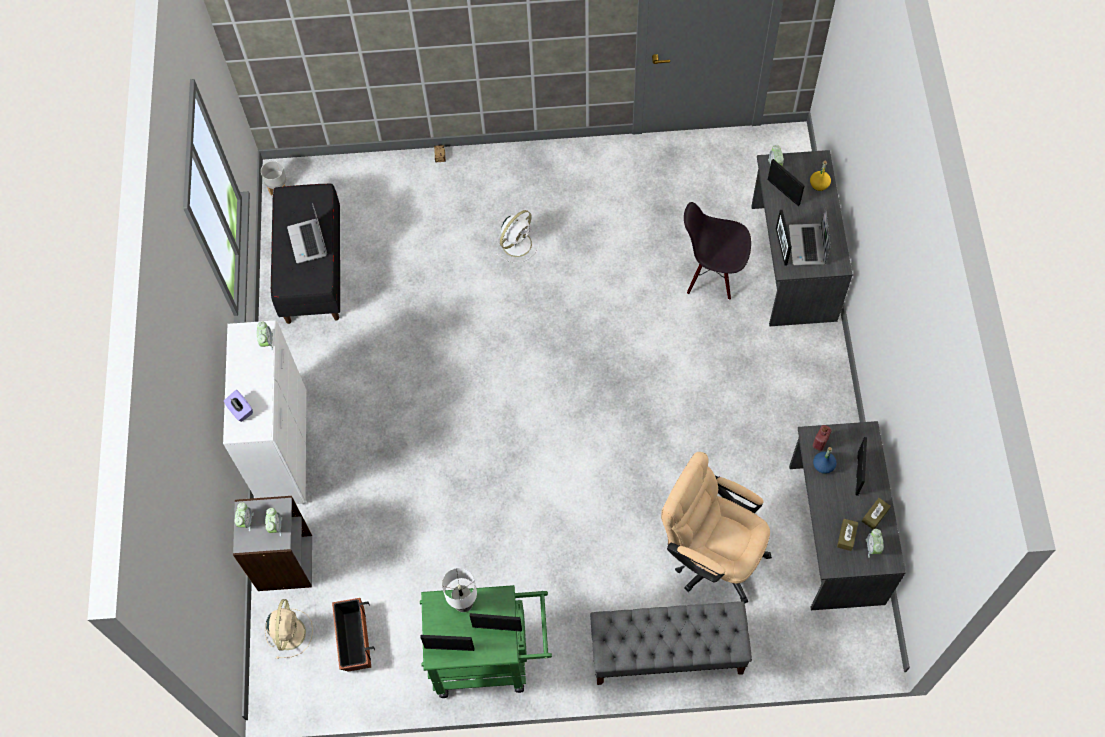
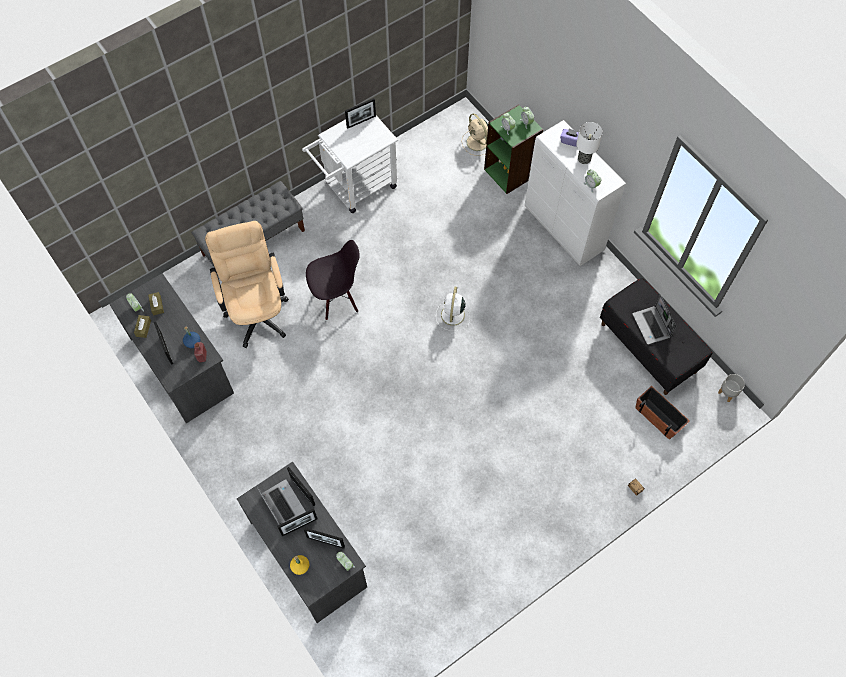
camera: 145 degrees right, 0 degrees up
grey bookcase [233,496,312,591] -> green bookcase [484,104,543,194]
laptop [287,203,327,264] -> laptop turned 150 degrees counterclockwise [632,295,677,345]
planter [332,598,375,671] -> planter moved to [635,386,690,439]
green cart [420,585,552,698] -> white cart [302,115,398,213]
table lamp [442,568,477,612] -> table lamp moved to [576,122,603,164]
picture frame [470,613,522,631] -> picture frame moved to [277,508,318,536]
white fan [496,210,539,263] -> white fan moved to [436,287,470,331]
beige office chair [661,452,772,603] -> beige office chair turned 105 degrees counterclockwise [205,221,289,348]
black chair [684,202,751,300] -> black chair moved to [306,240,359,320]

